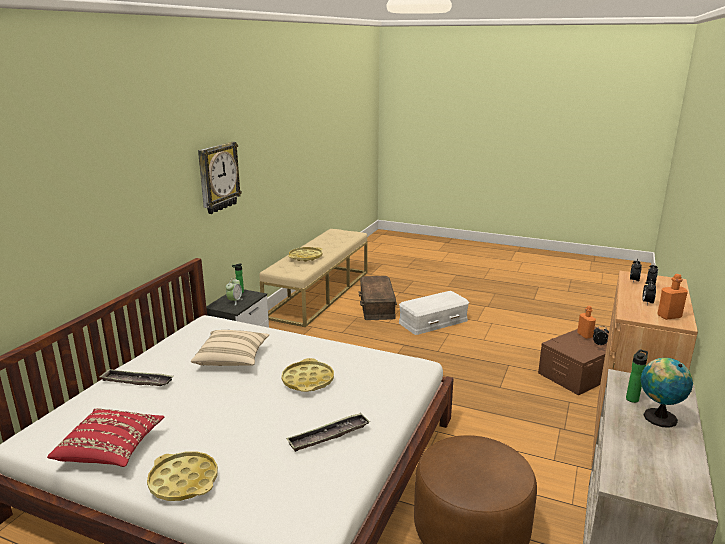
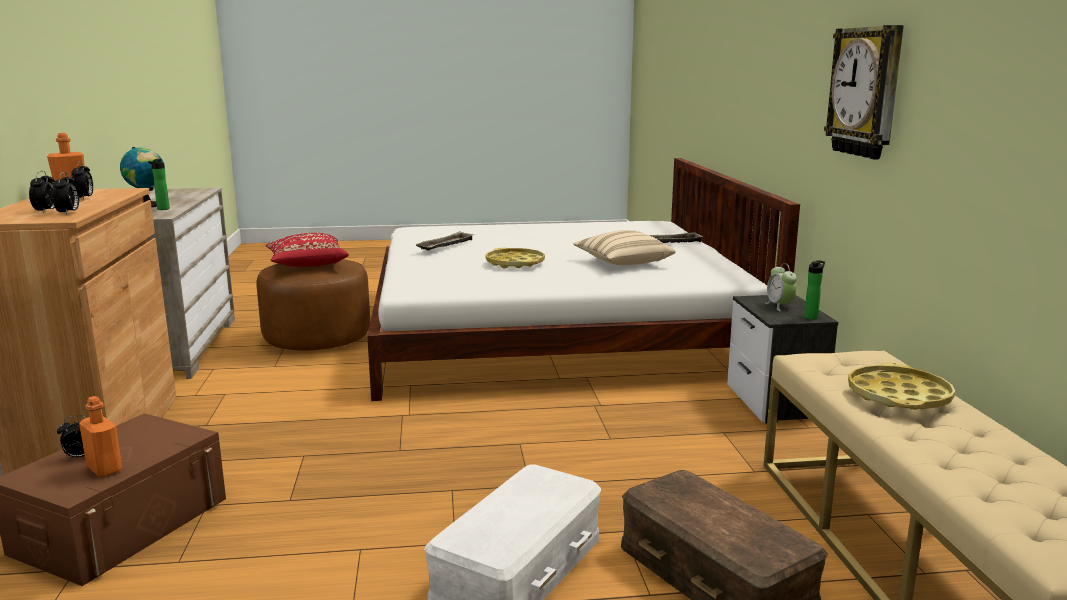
camera: 150 degrees right, 5 degrees down
red pillow [47,408,165,467] -> red pillow moved to [266,233,349,267]
yellow tray [147,451,218,501] -> none

